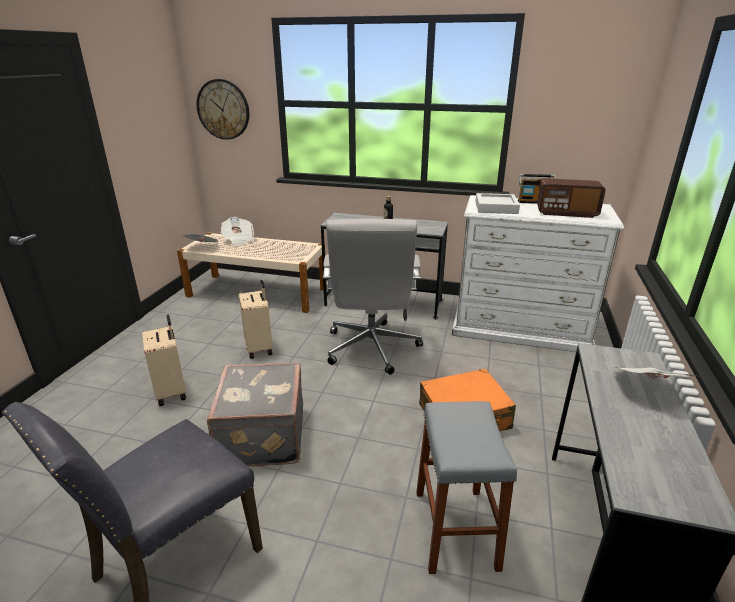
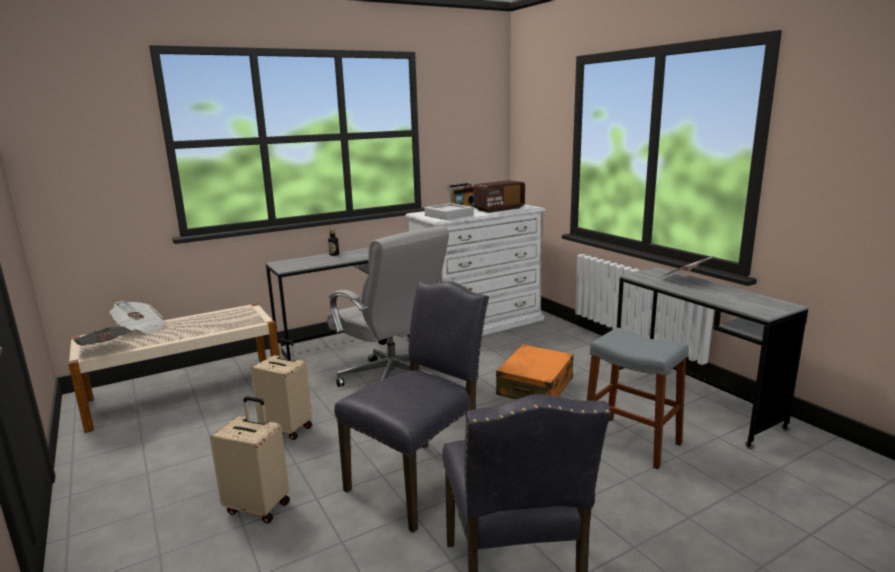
camera: 45 degrees left, 10 degrees down
wall clock [197,79,249,140] -> none
grey suitcase [207,362,303,466] -> grey chair [334,281,489,533]

